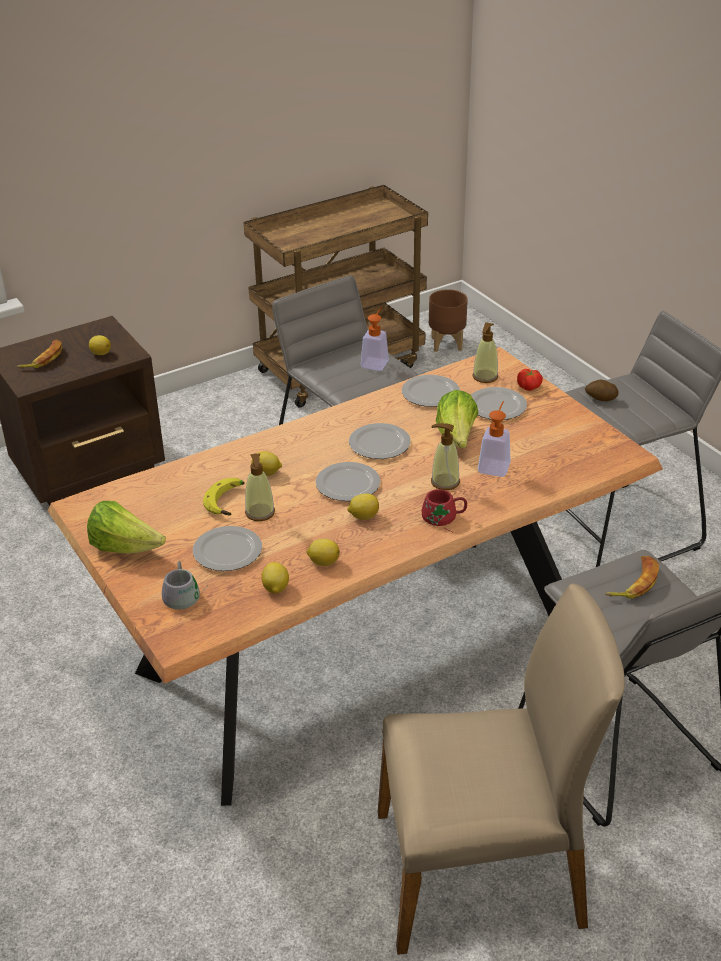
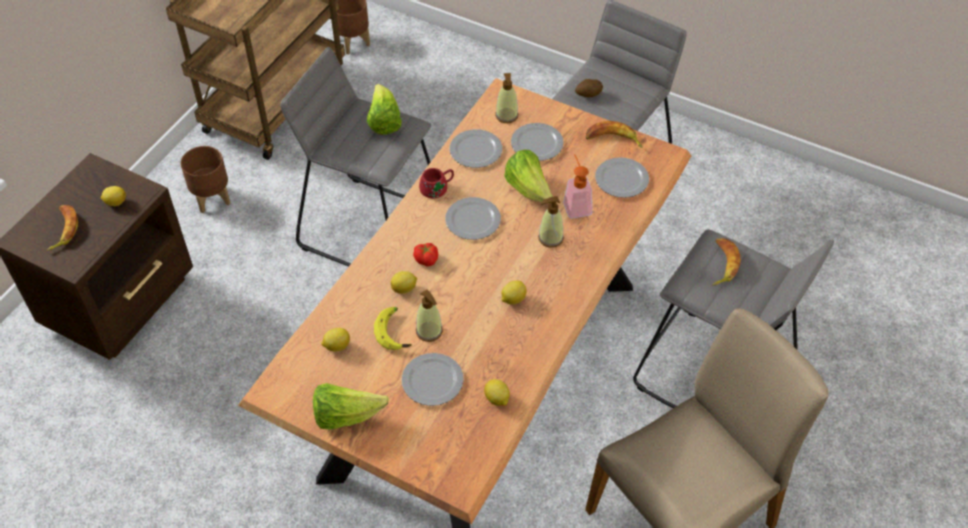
camera: 30 degrees left, 15 degrees up
grey mug [162,561,209,610] -> none
lemon [306,539,340,566] -> lemon moved to [321,328,350,352]
plate [316,462,380,501] -> plate moved to [595,157,649,198]
soap dispenser [361,308,389,371] -> lettuce [367,84,402,135]
red mug [422,489,467,533] -> red mug moved to [419,168,454,199]
tomato [517,369,543,391] -> tomato moved to [413,243,438,266]
none -> brown planter [181,146,230,213]
none -> banana [586,121,643,148]

